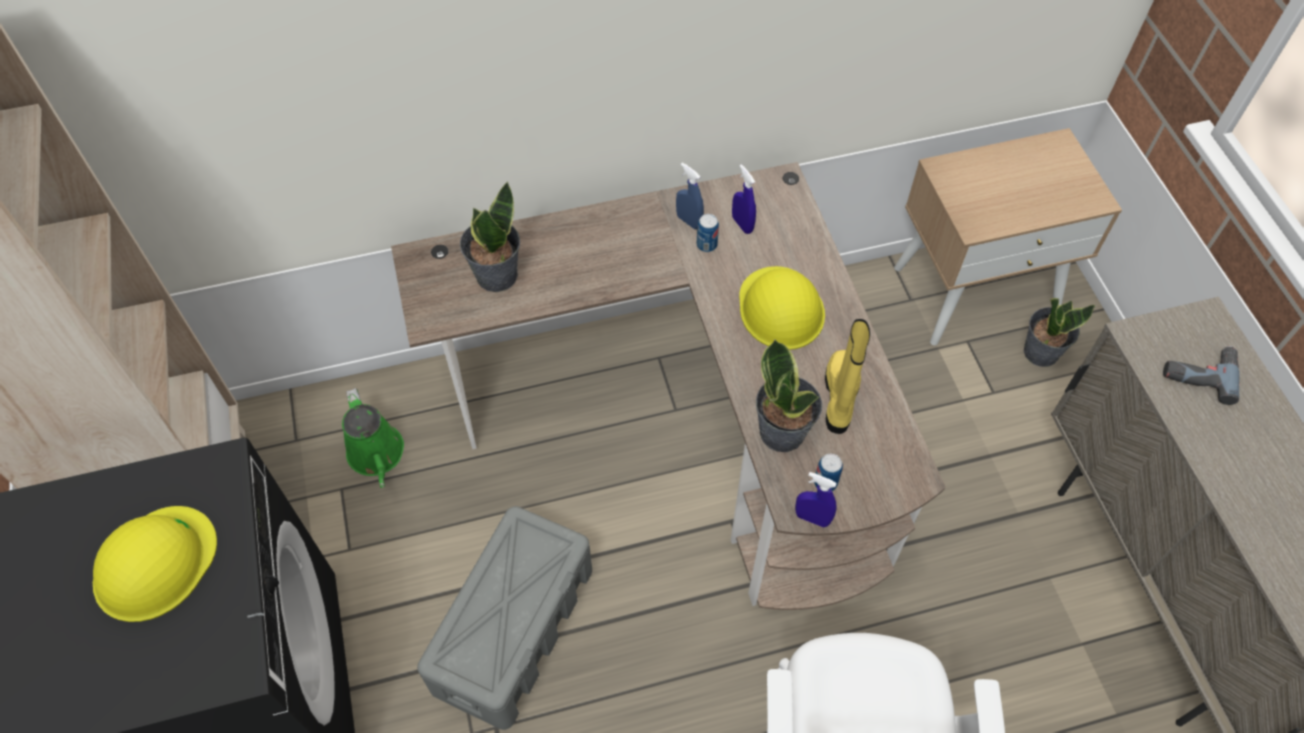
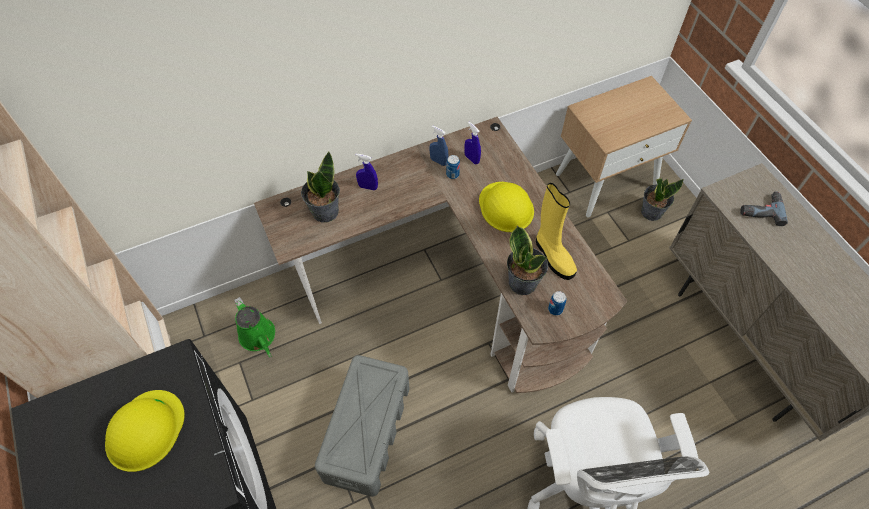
camera: 10 degrees left, 0 degrees up
blue spray bottle [795,472,837,527] -> blue spray bottle moved to [356,154,378,190]
yellow boot [825,319,870,434] -> yellow boot turned 150 degrees clockwise [536,183,577,280]

